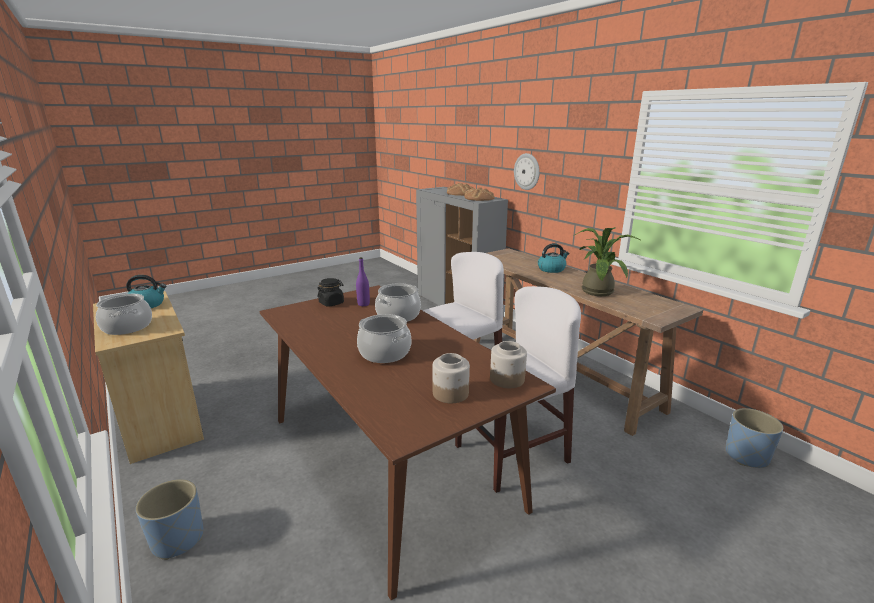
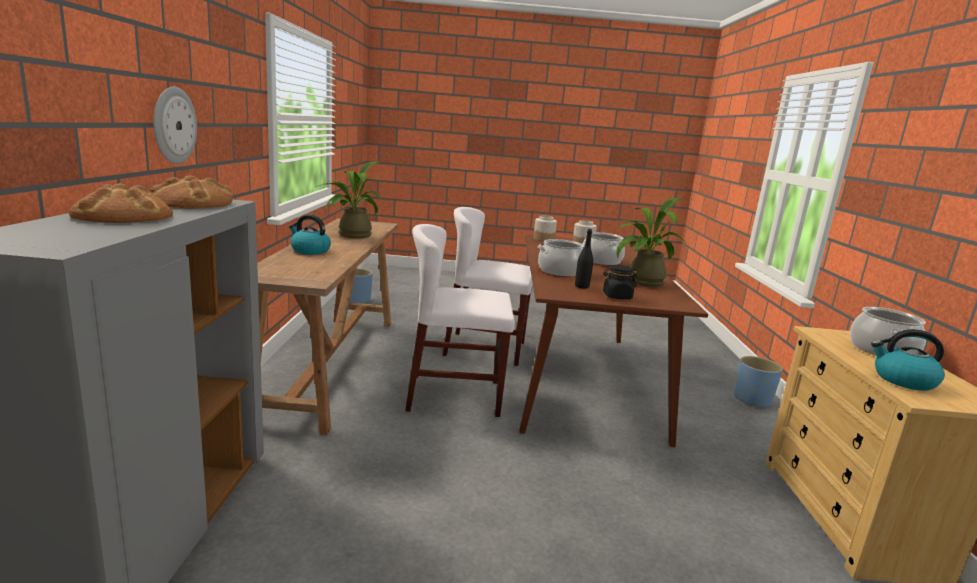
camera: 145 degrees left, 5 degrees down
purple bottle [356,257,370,306] -> black bottle [575,229,593,289]
none -> potted plant [616,198,685,287]

